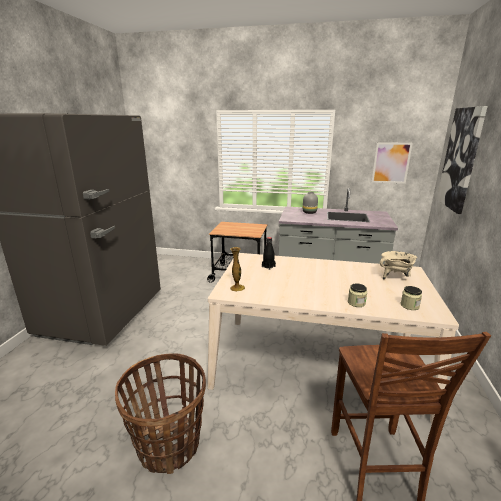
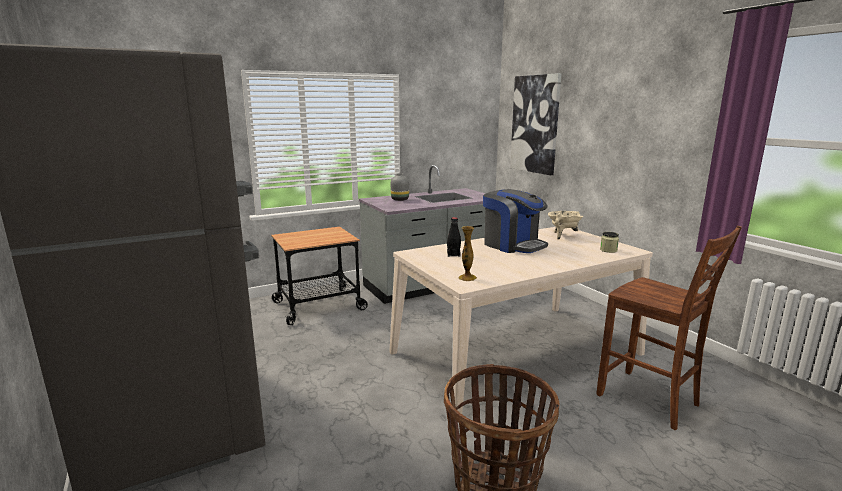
camera: 40 degrees left, 5 degrees down
jar [348,283,367,307] -> none
picture [372,142,413,184] -> none
none -> coffee machine [483,189,548,253]

